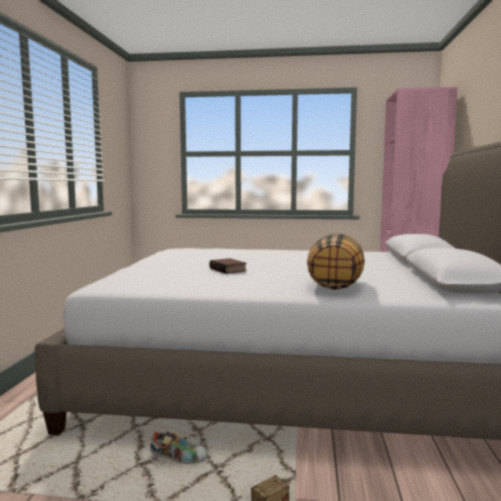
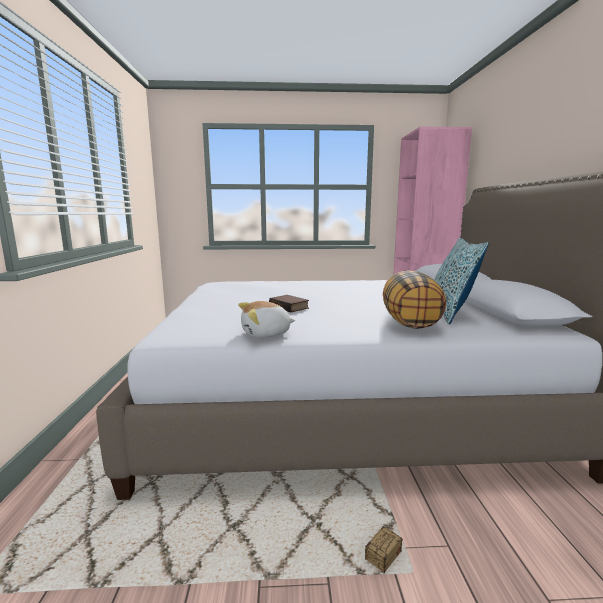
camera: 10 degrees left, 5 degrees up
shoe [150,431,208,464] -> none
none -> plush toy [238,301,295,338]
none -> pillow [434,238,489,324]

